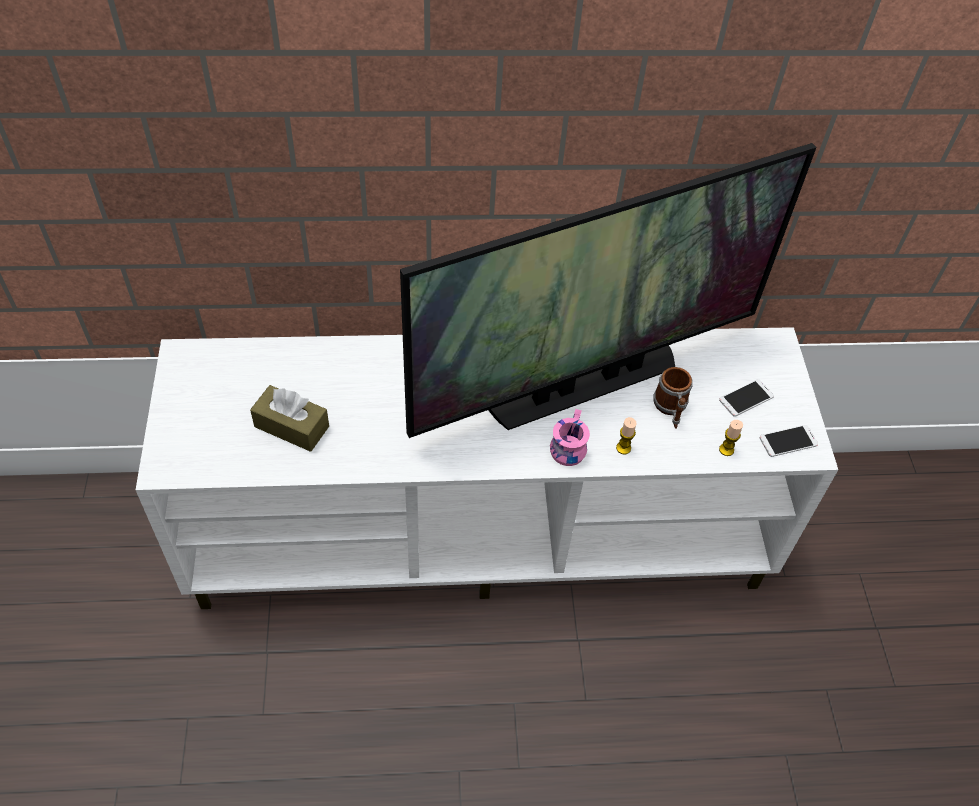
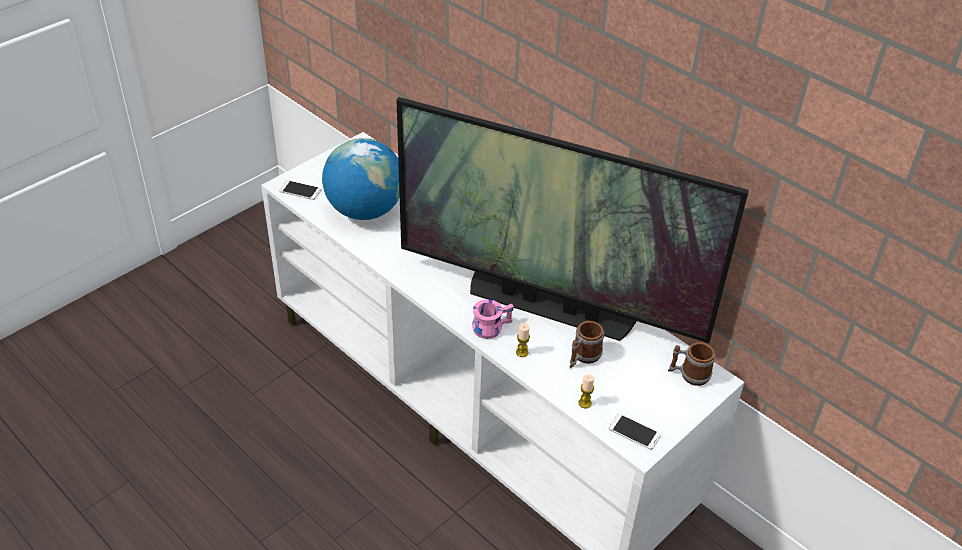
camera: 50 degrees right, 10 degrees down
brown tissue box [250,385,329,452] -> globe [322,138,400,220]
phone [719,379,774,417] -> phone moved to [279,180,322,200]
none -> mug [668,342,716,386]

